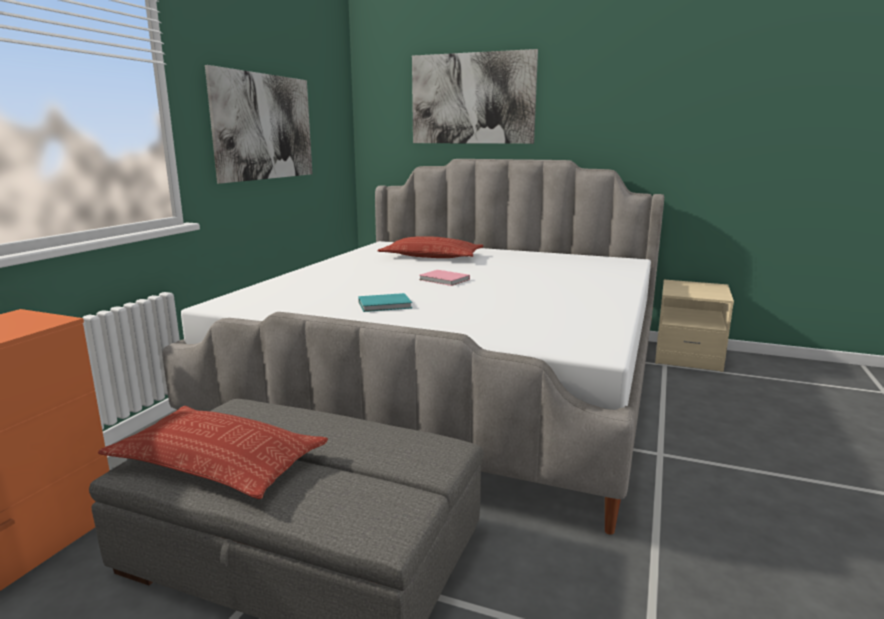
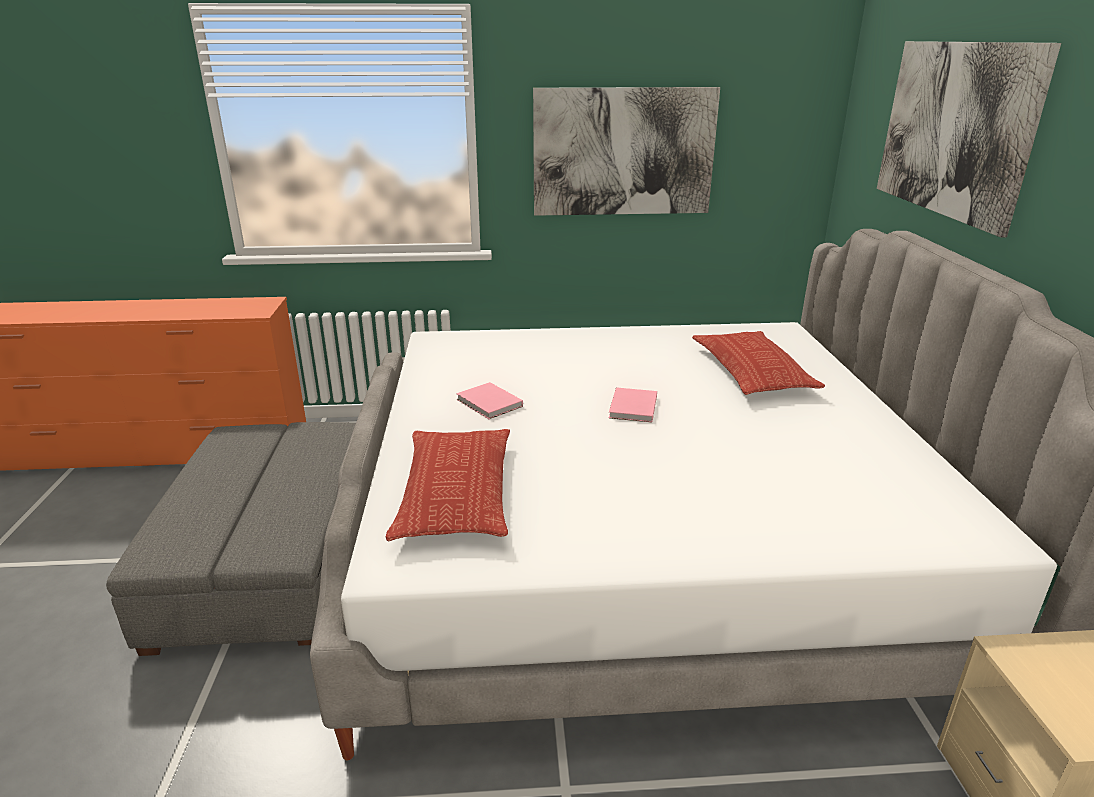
camera: 65 degrees right, 10 degrees up
pillow [98,406,328,499] -> pillow moved to [386,429,510,541]
turquoise book [358,293,412,312] -> pink book [456,382,523,419]

